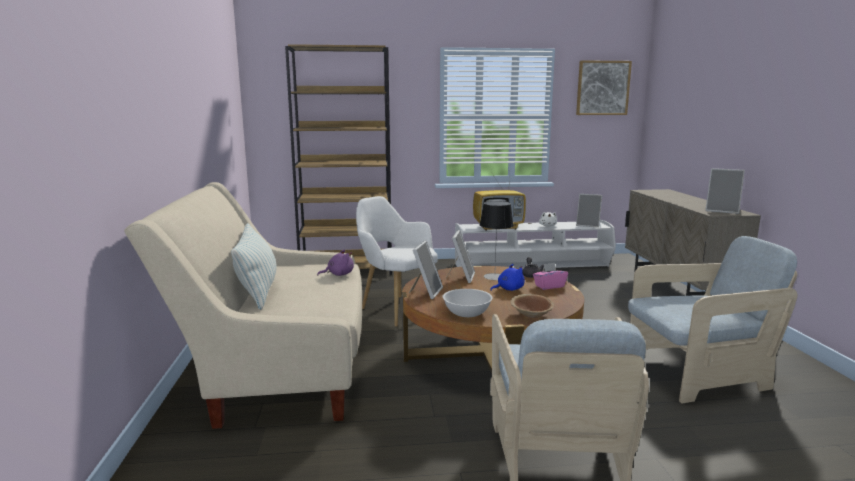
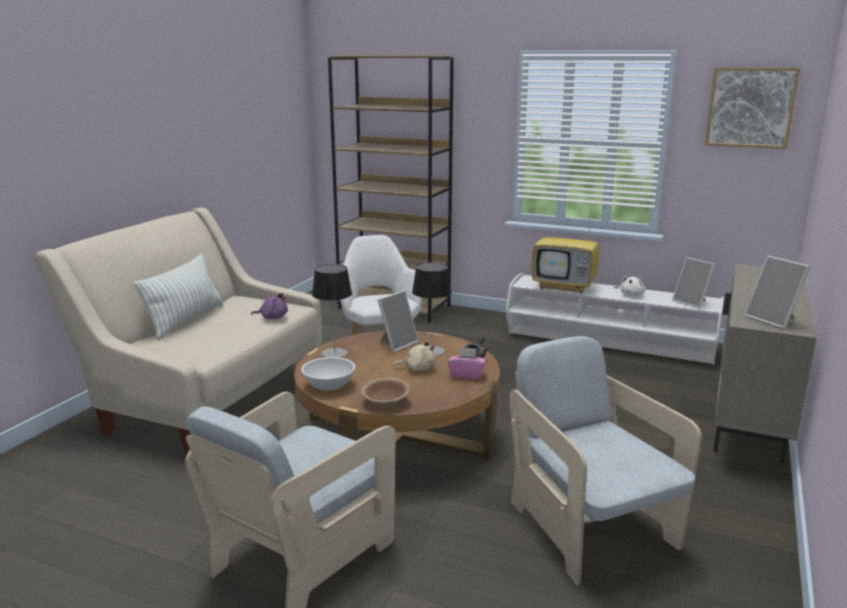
camera: 30 degrees right, 5 degrees up
picture frame [409,241,443,299] -> table lamp [312,264,352,358]
blue plush toy [490,264,525,291] -> beige plush toy [393,341,436,371]
beige armchair [628,236,798,403] -> beige armchair turned 135 degrees counterclockwise [510,336,702,585]

